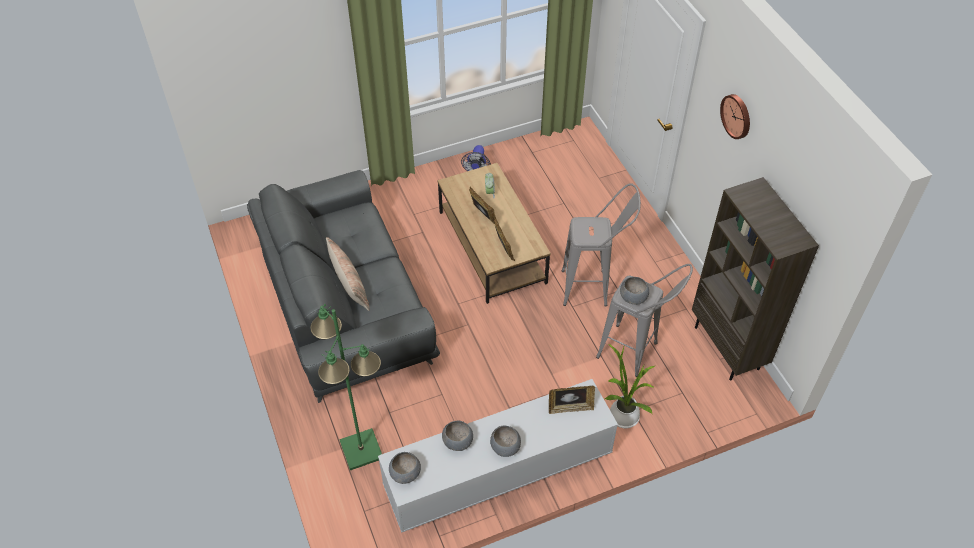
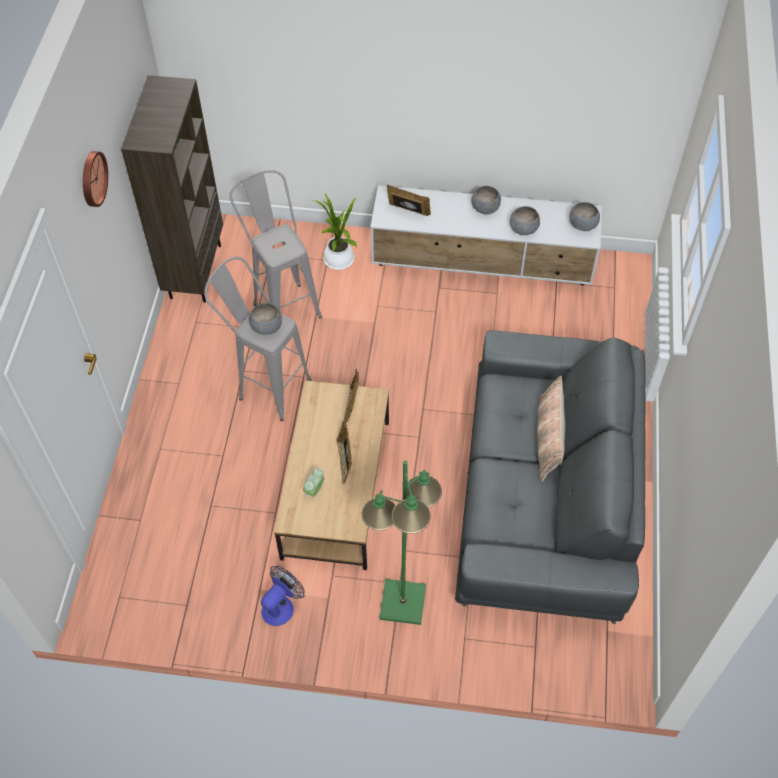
camera: 150 degrees left, 5 degrees up
green floor lamp [310,304,382,470] -> green floor lamp moved to [361,460,442,625]
grey bowl [620,277,649,305] -> grey bowl moved to [249,303,282,334]

